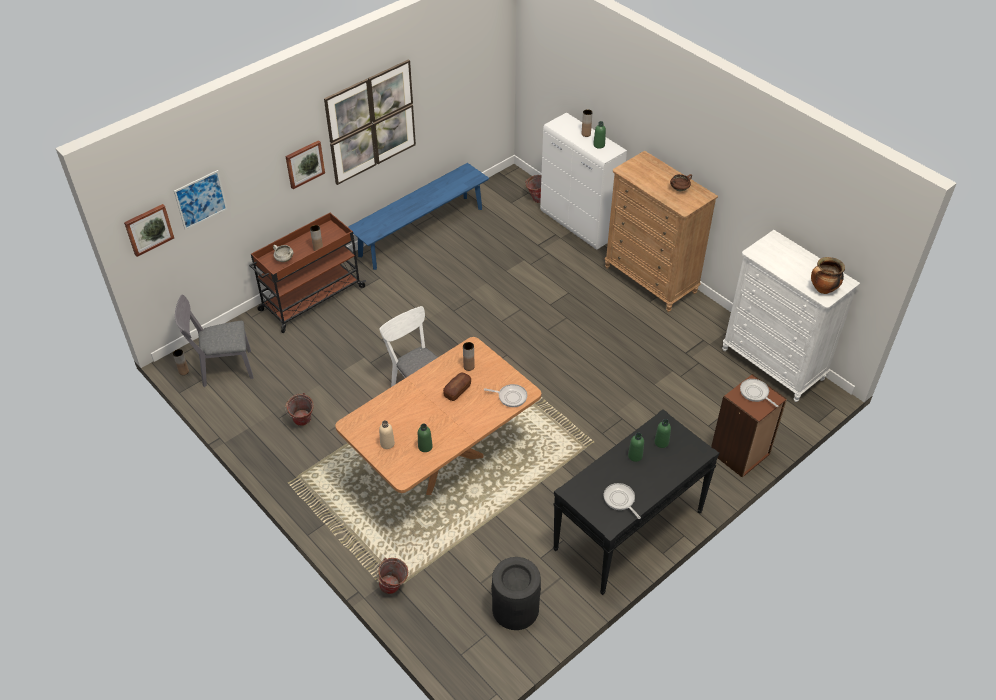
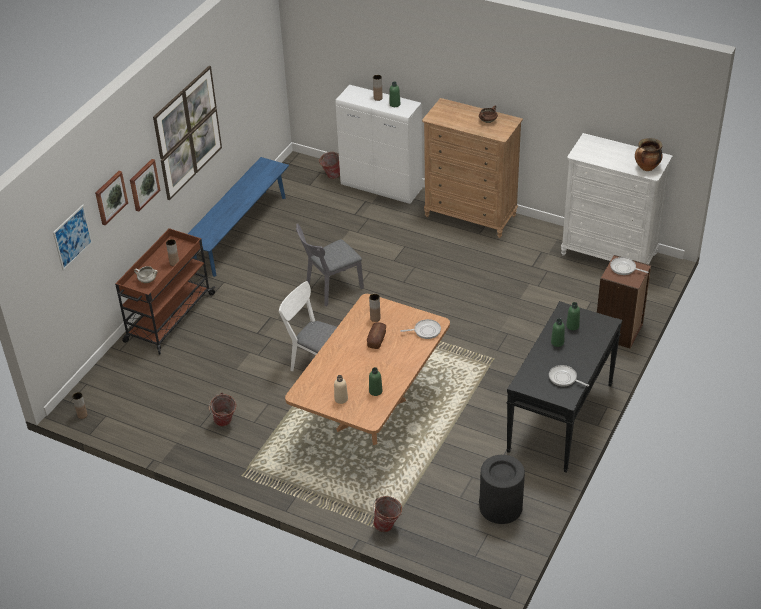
camera: 20 degrees left, 5 degrees down
picture [124,204,174,257] -> picture moved to [95,171,128,225]
grey chair [175,295,253,387] -> grey chair moved to [296,224,364,307]

